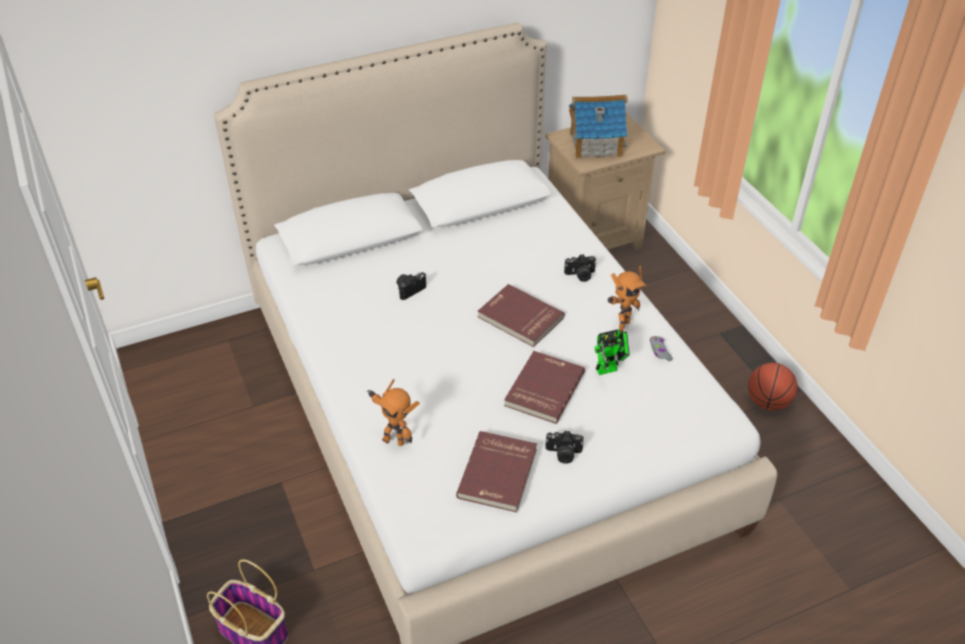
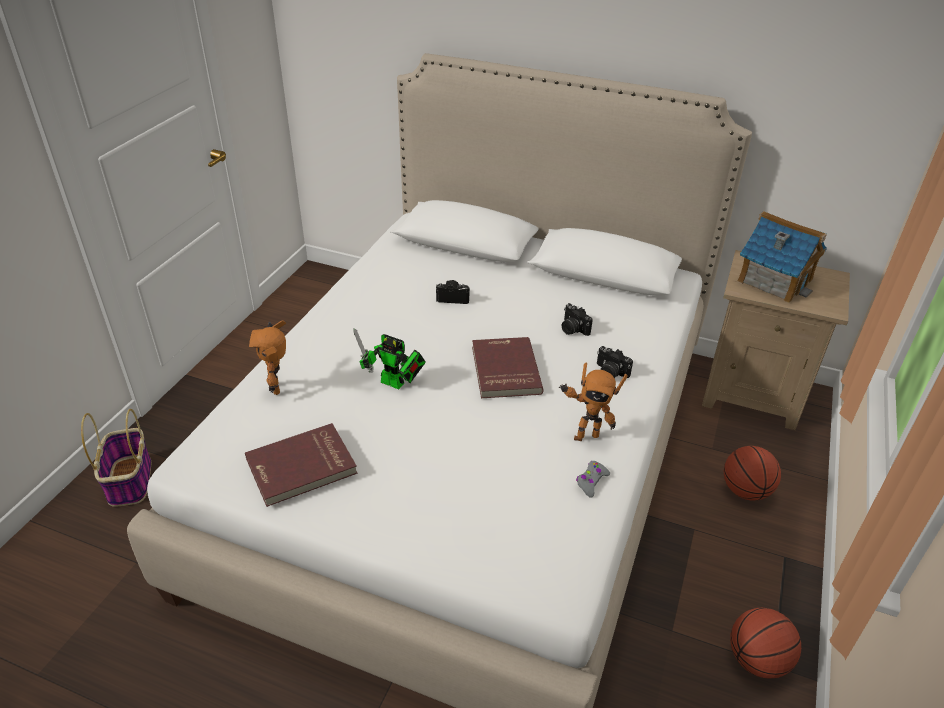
camera: 45 degrees right, 5 degrees down
red book [504,351,585,424] -> none
camera [545,431,584,464] -> camera moved to [562,303,593,336]
toy robot [595,330,630,375] -> toy robot moved to [353,328,426,389]
none -> basketball [724,446,781,500]

